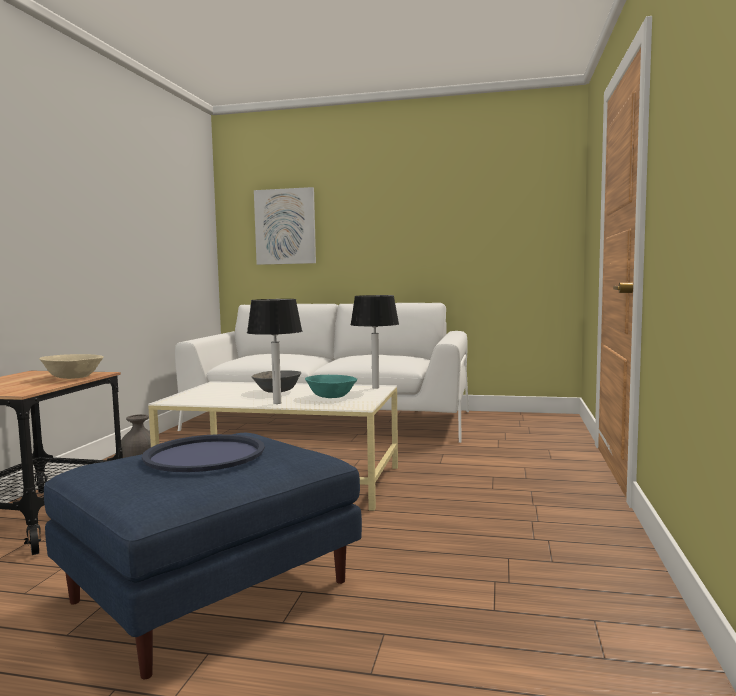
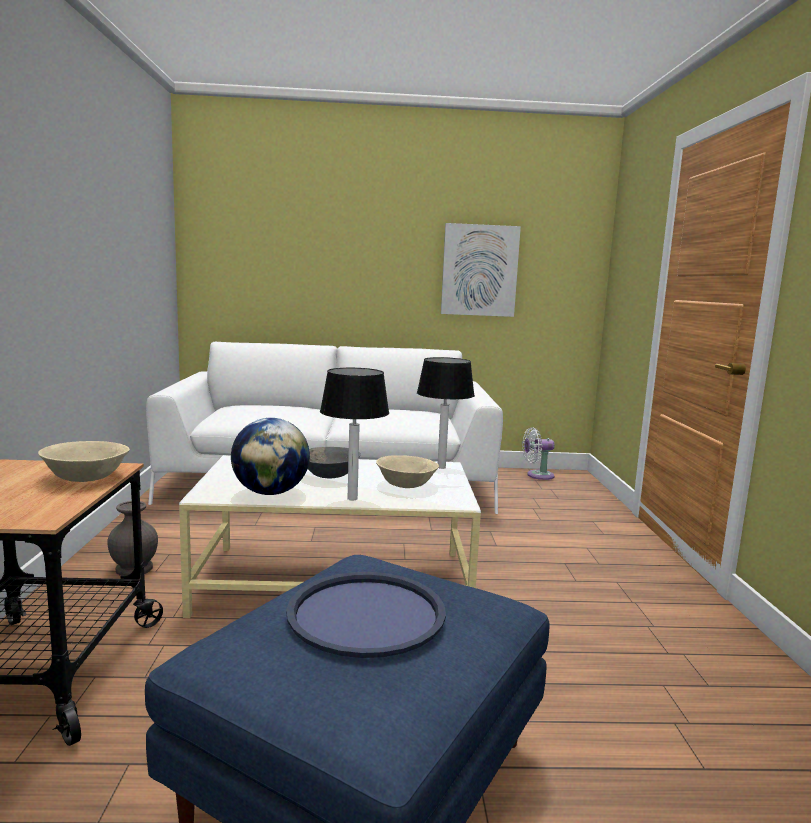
camera: 15 degrees left, 5 degrees up
picture [254,187,316,265] -> picture moved to [441,223,521,317]
turquoise bowl [305,375,357,398] -> beige bowl [376,455,439,488]
none -> globe [231,418,310,495]
none -> white fan [522,427,555,480]

